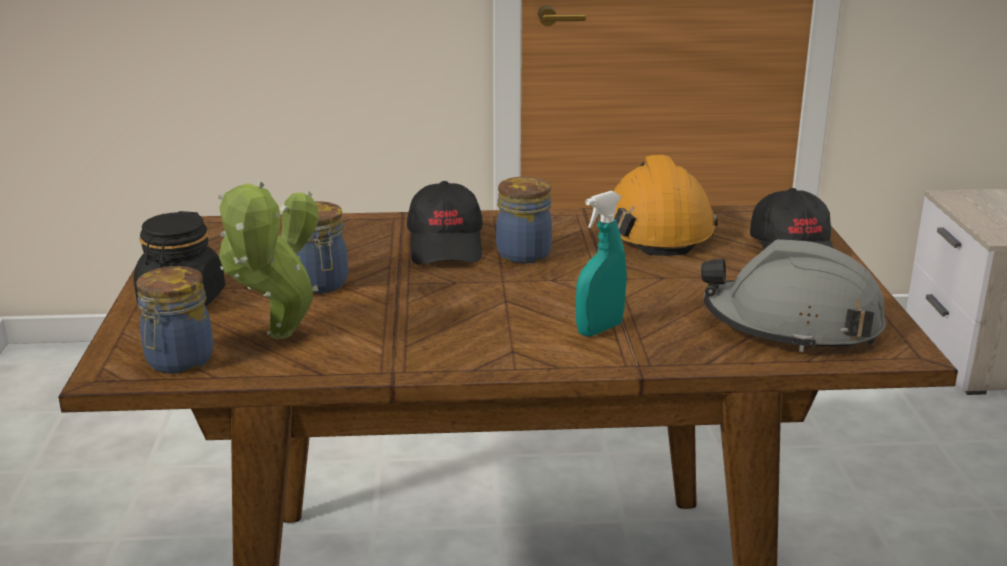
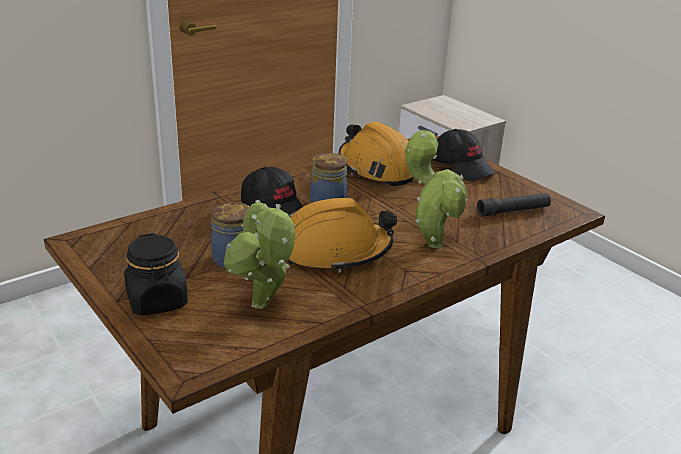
camera: 35 degrees left, 5 degrees up
jar [136,266,213,374] -> none
turquoise spray bottle [576,191,627,337] -> potted plant [405,130,467,248]
grey hard hat [701,239,886,352] -> black flashlight [477,193,551,217]
none -> orange hard hat [287,198,397,273]

